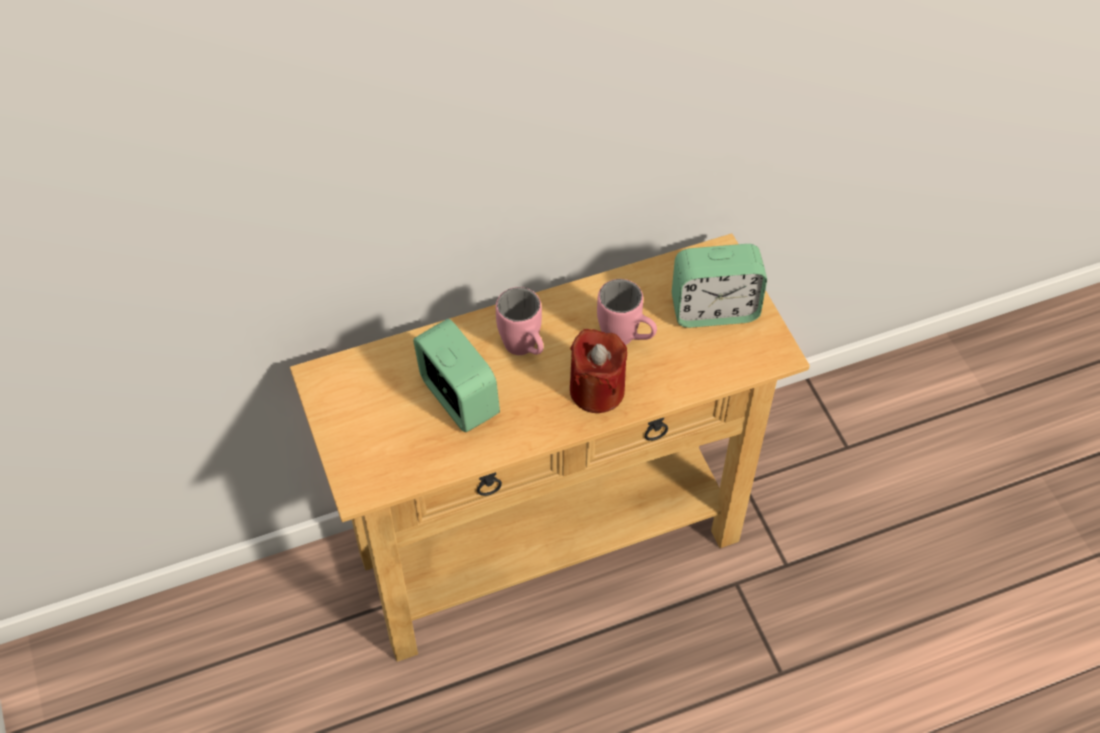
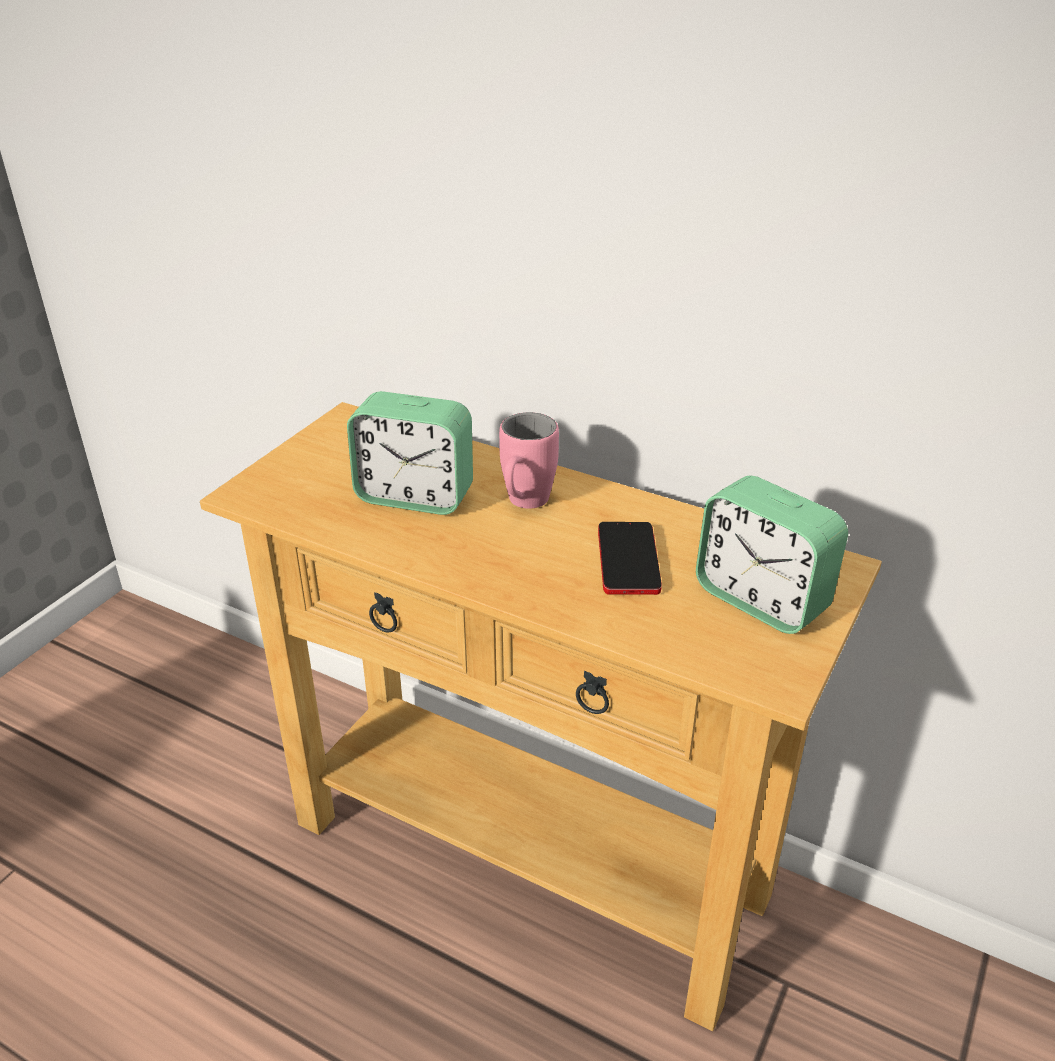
camera: 50 degrees right, 20 degrees down
alarm clock [413,319,500,432] -> alarm clock turned 90 degrees clockwise [347,391,473,515]
red candle [570,329,627,413] -> none
pink mug [597,279,657,345] -> phone [598,522,662,595]

